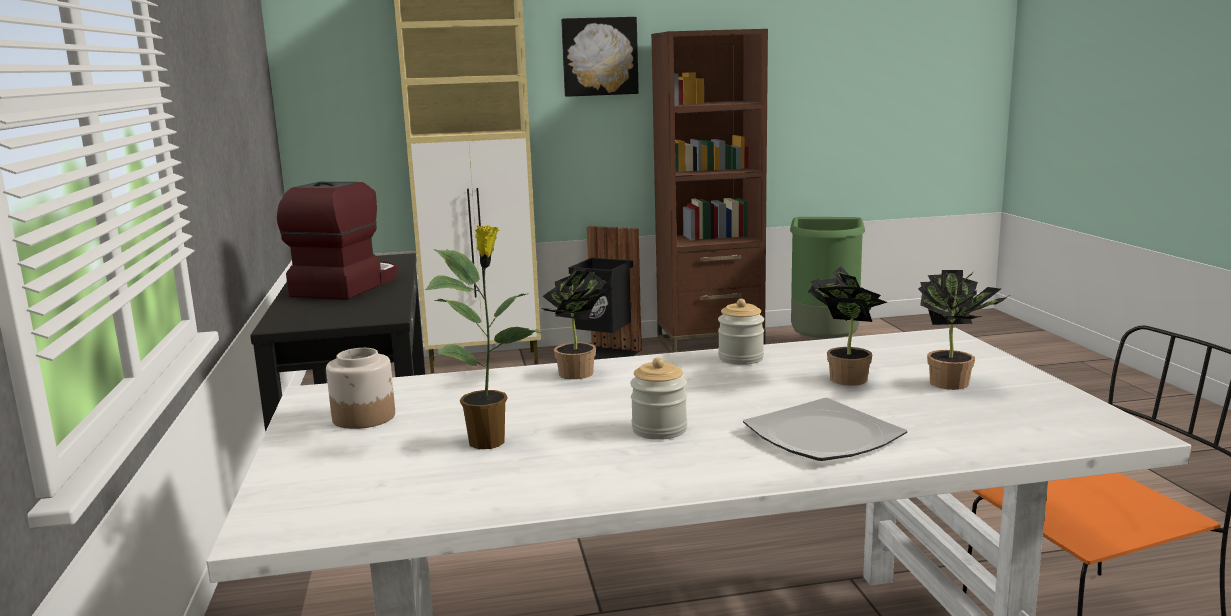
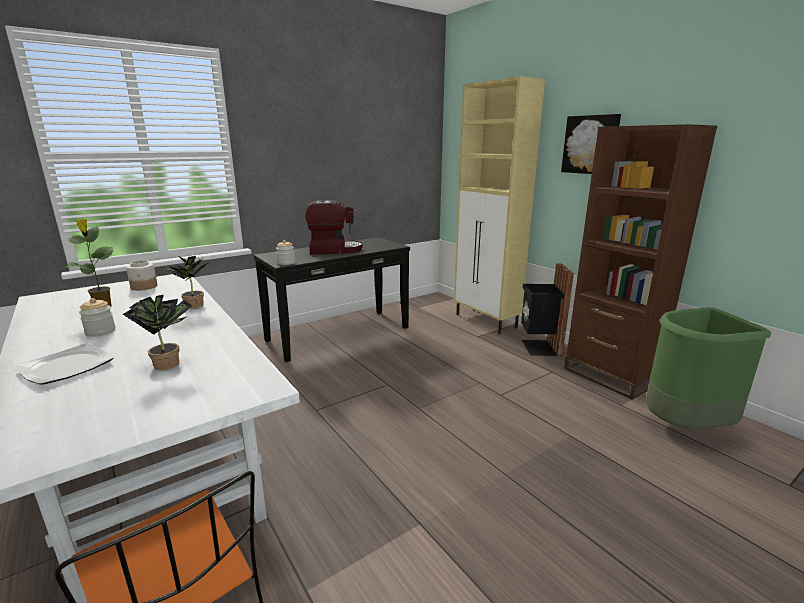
camera: 65 degrees right, 5 degrees up
jar [718,299,764,365] -> jar moved to [276,240,295,265]
potted plant [918,270,1010,390] -> none

